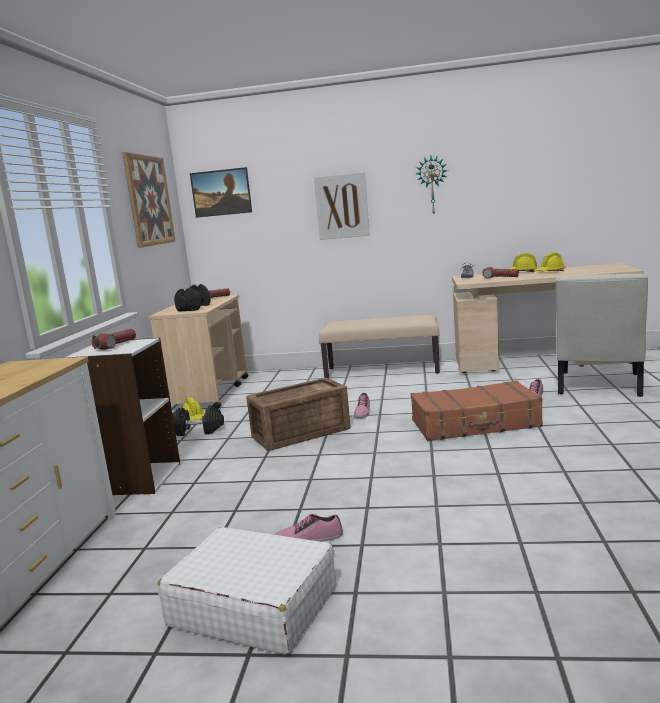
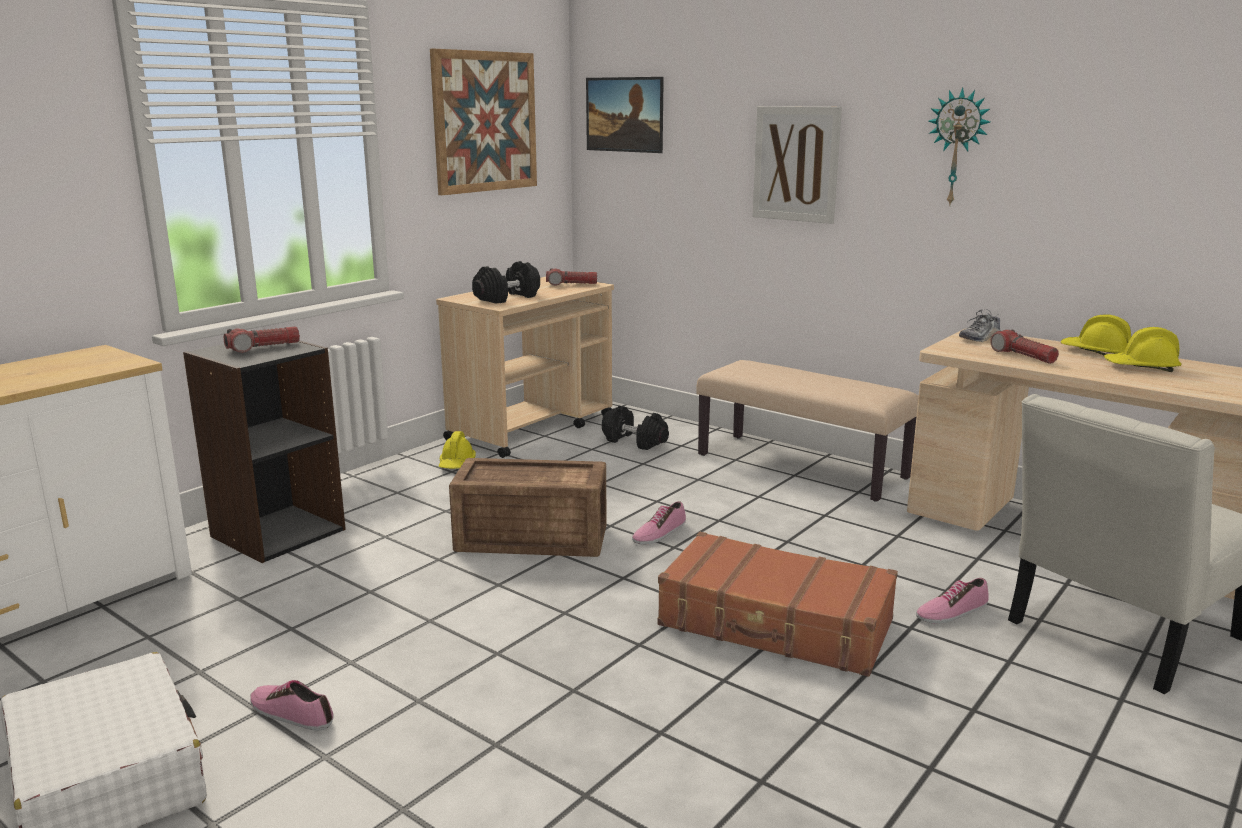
camera: 30 degrees right, 5 degrees up
white bookcase [65,337,180,495] -> black bookcase [183,340,346,563]
black dumbbell [172,405,224,436] -> black dumbbell moved to [602,406,669,450]

